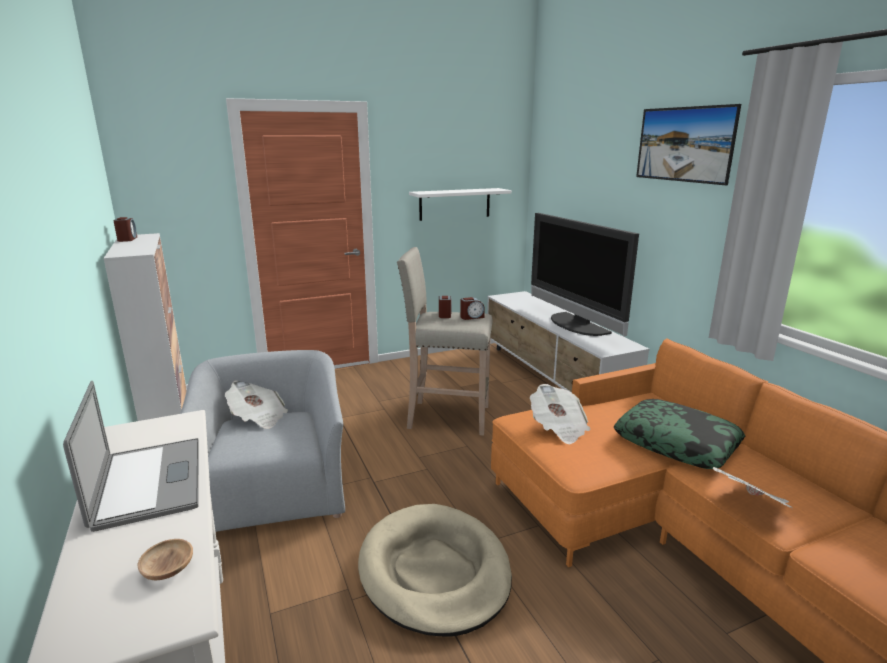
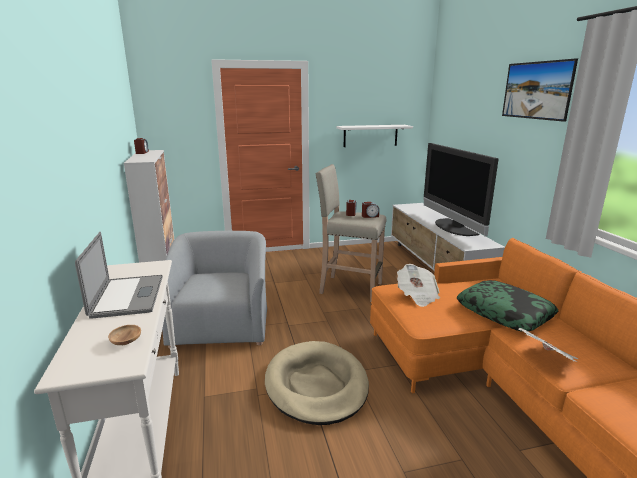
camera: 10 degrees right, 0 degrees up
newspaper [225,381,288,429] -> none

